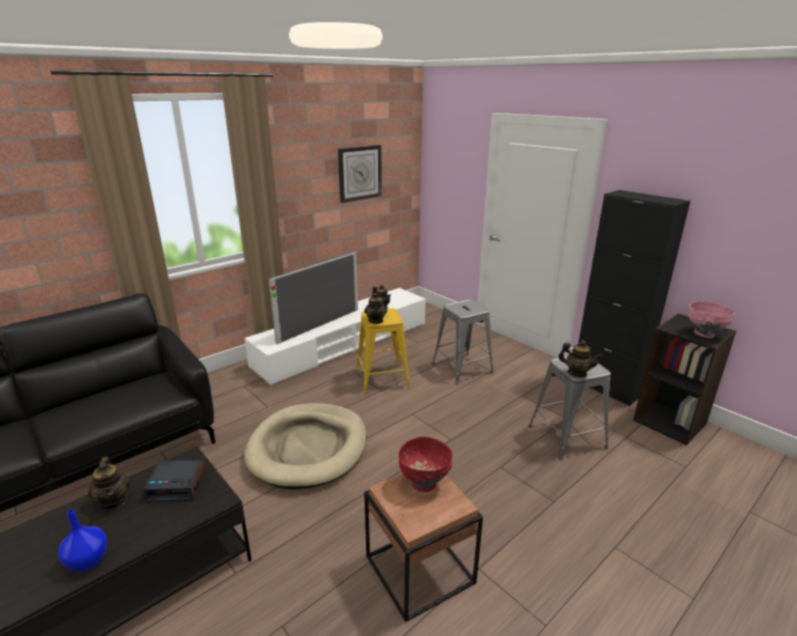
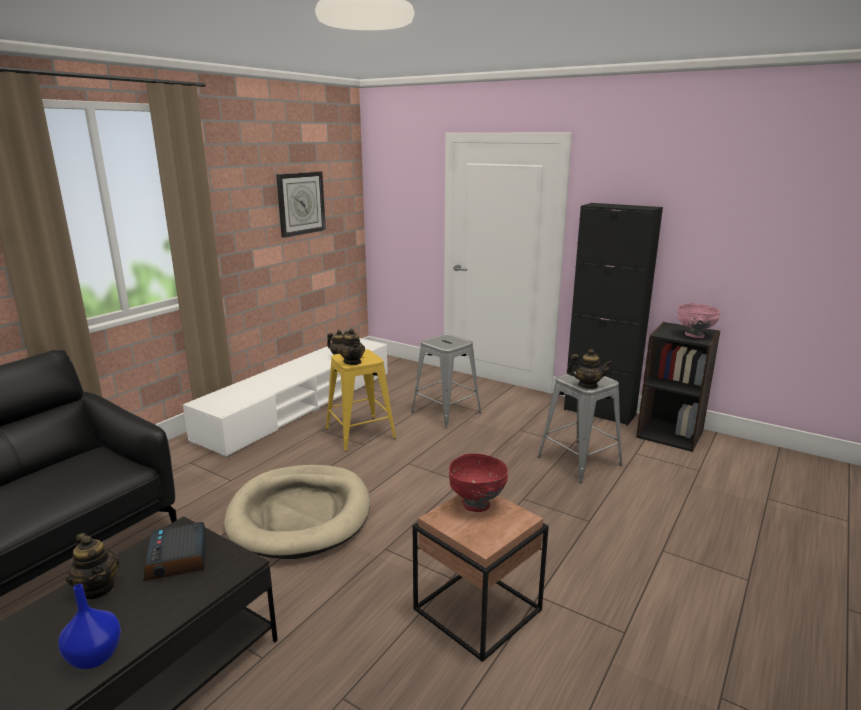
camera: 15 degrees left, 5 degrees down
alarm clock [143,460,206,502] -> alarm clock turned 90 degrees clockwise [144,522,206,581]
television [269,252,358,344] -> none

